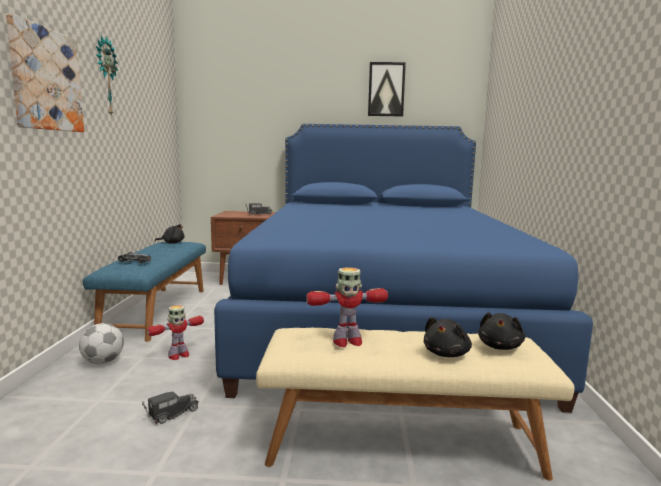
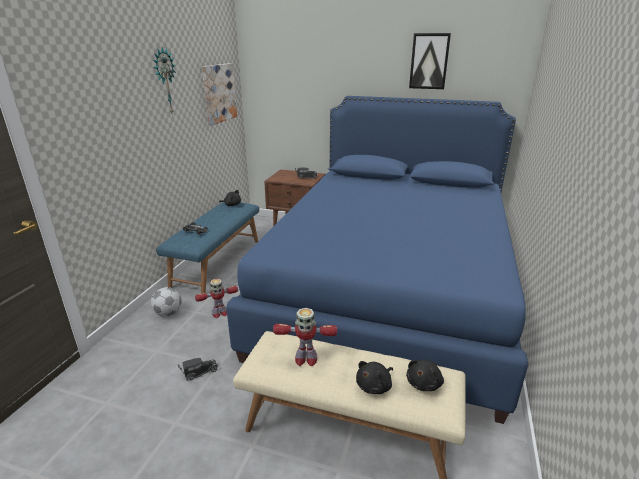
camera: 15 degrees right, 15 degrees up
picture [6,14,84,132] -> picture moved to [202,63,237,125]

